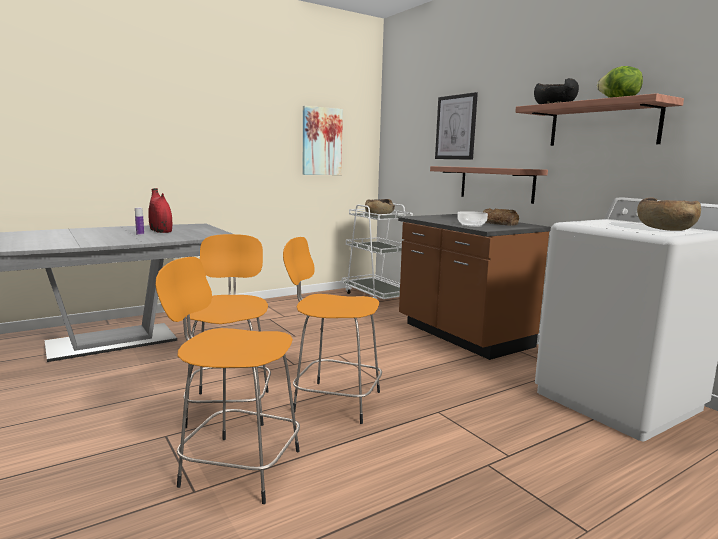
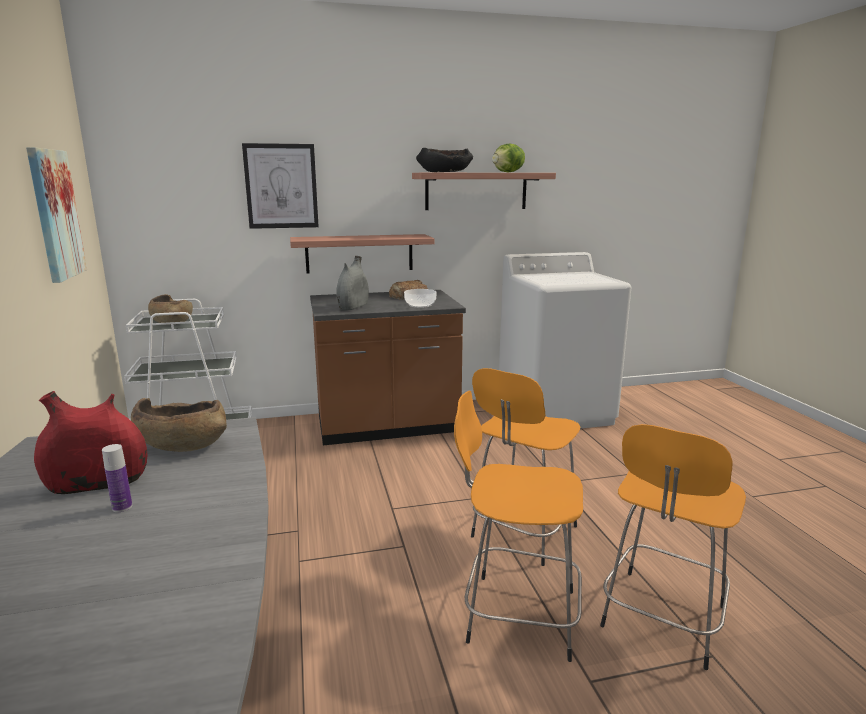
camera: 70 degrees left, 5 degrees up
brown bowl [637,197,701,231] -> brown bowl moved to [131,398,227,452]
none -> grey vase [336,256,369,310]

